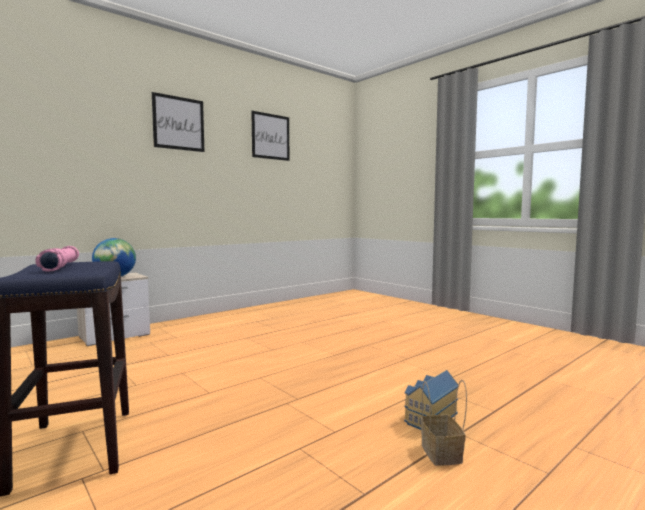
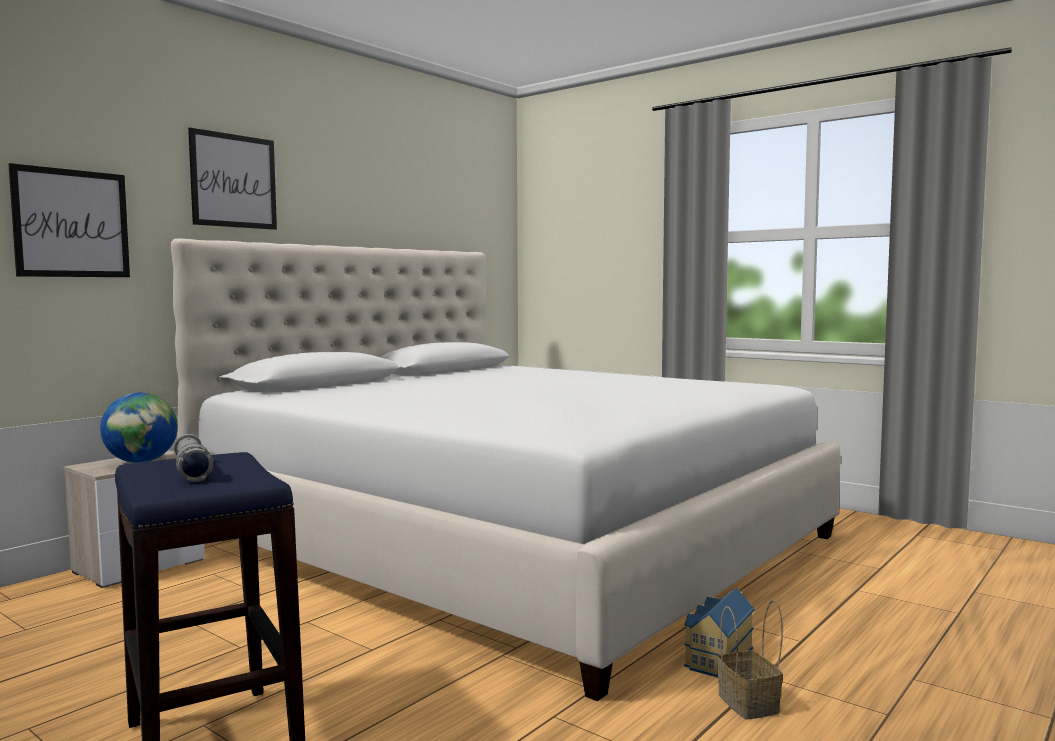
camera: 10 degrees left, 0 degrees up
pink flashlight [35,246,79,272] -> grey flashlight [174,434,213,482]
picture [251,111,289,161] -> picture moved to [9,163,130,277]
none -> white bed [171,238,840,701]

